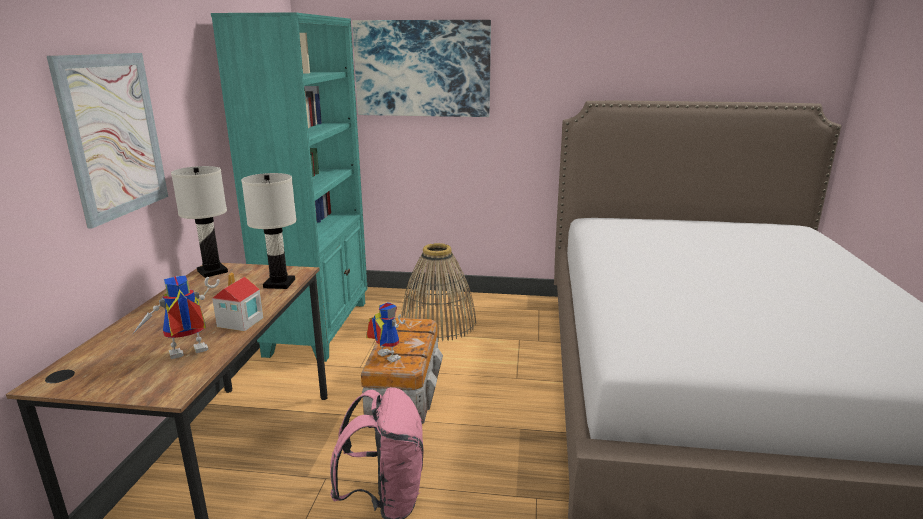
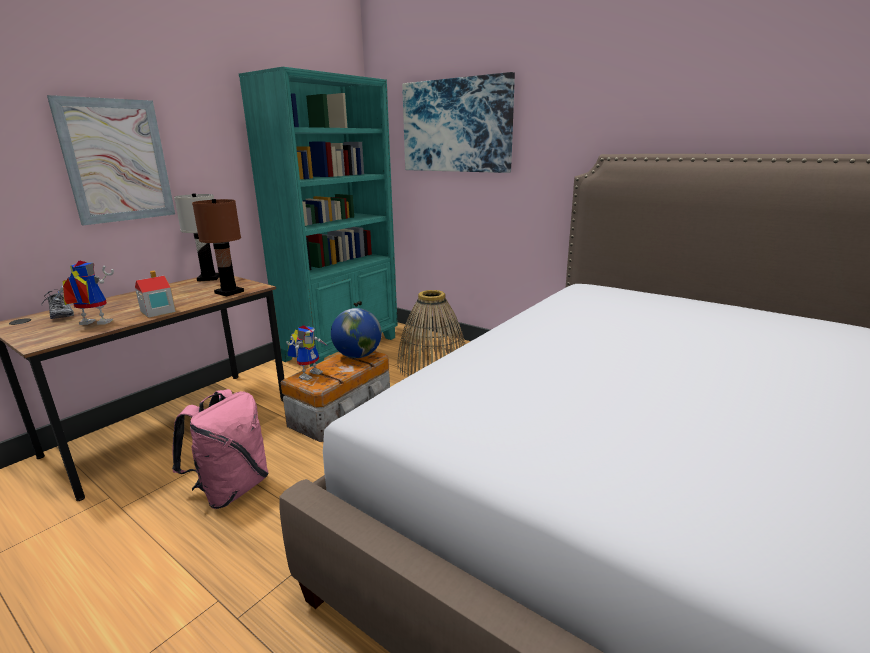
camera: 30 degrees right, 0 degrees up
white table lamp [241,173,297,289] -> brown table lamp [192,199,244,297]
toy robot [366,302,405,362] -> toy robot turned 45 degrees clockwise [286,325,326,381]
none -> shoe [42,289,74,319]
none -> globe [331,308,382,358]

